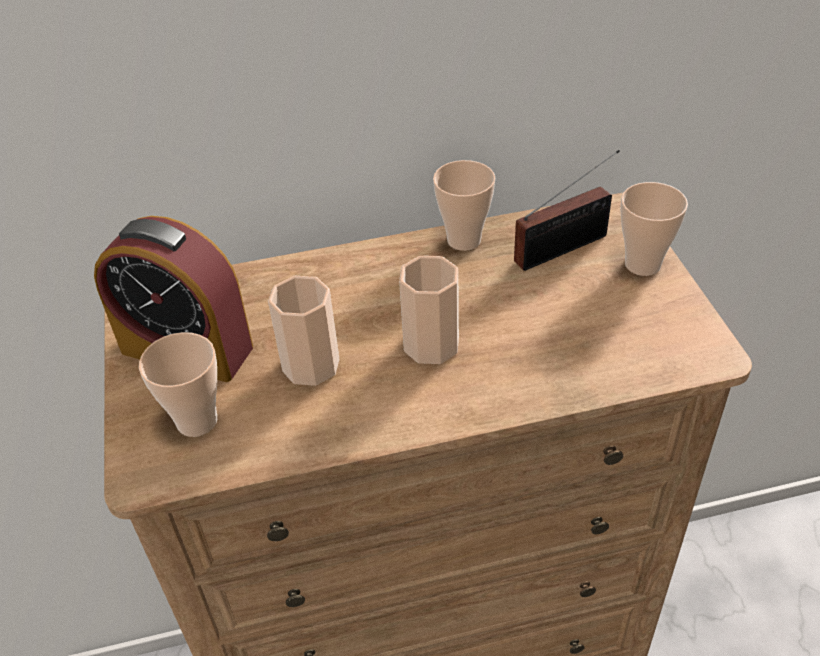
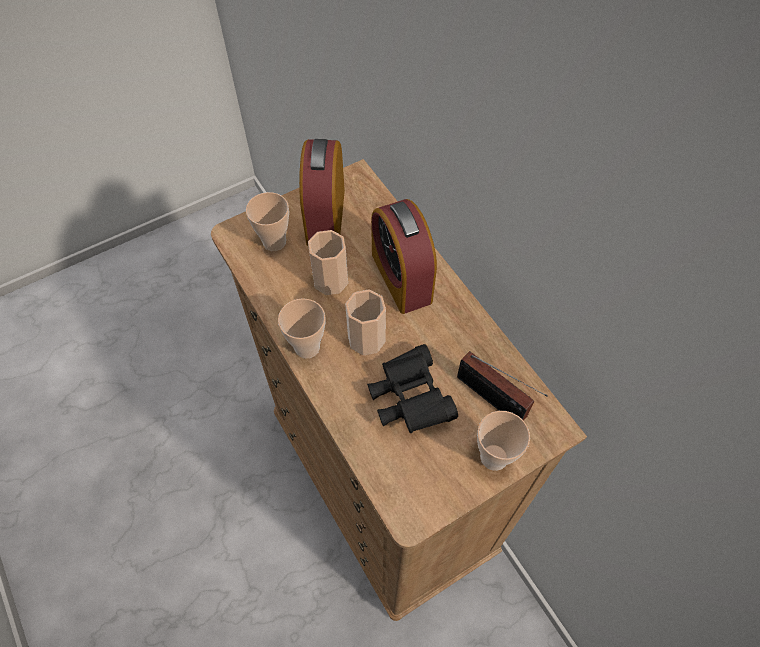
camera: 70 degrees right, 15 degrees up
cup [433,160,495,251] -> cup moved to [278,298,326,358]
none -> black binoculars [367,344,458,433]
none -> alarm clock [371,199,437,314]

